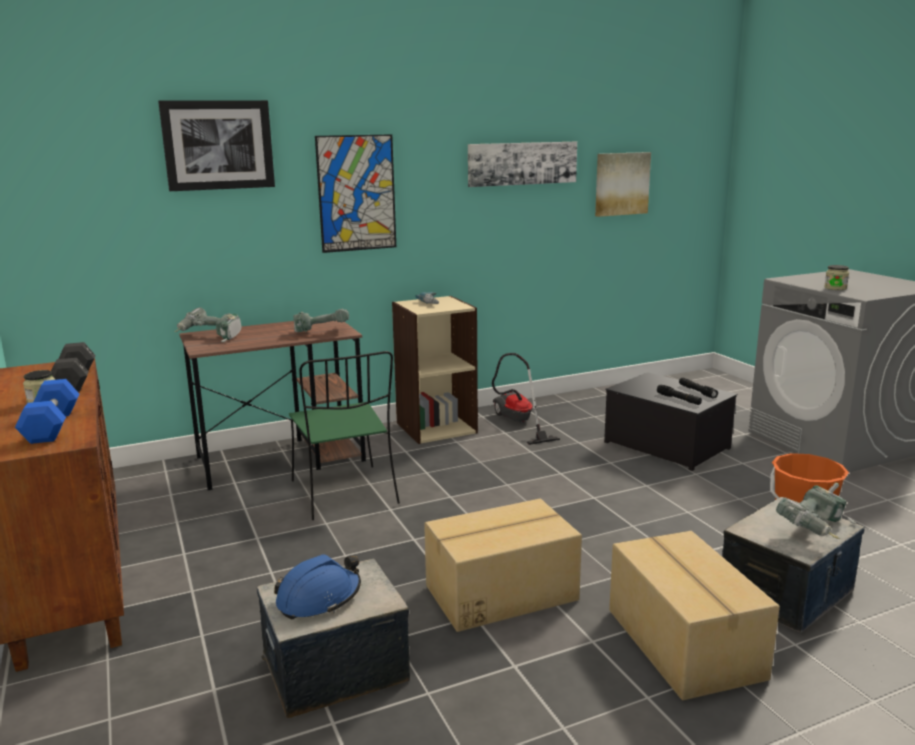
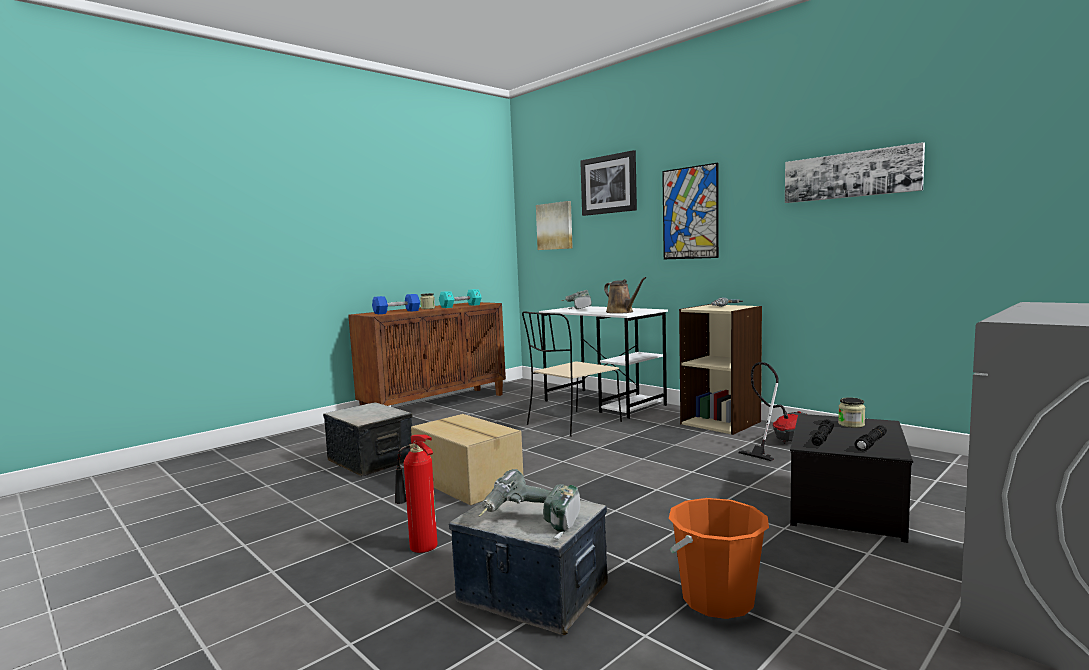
camera: 70 degrees right, 10 degrees down
black dumbbell [51,342,96,392] -> turquoise dumbbell [439,289,482,308]
brown desk [179,321,366,490] -> white desk [539,306,668,419]
blue hard hat [274,554,361,619] -> none
green chair [289,351,400,520] -> beige chair [522,311,622,437]
power drill [293,309,349,332] -> brown watering can [604,277,646,314]
picture [595,152,651,217] -> picture moved to [536,201,573,250]
cardboard box [609,531,780,700] -> fire extinguisher [395,434,438,553]
jar [824,265,849,290] -> jar moved to [838,397,865,428]

